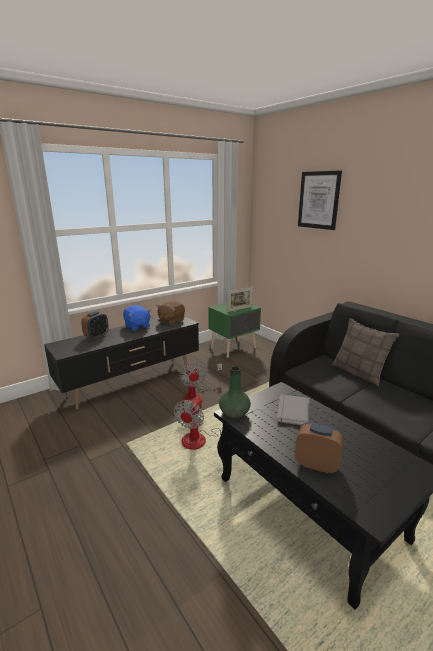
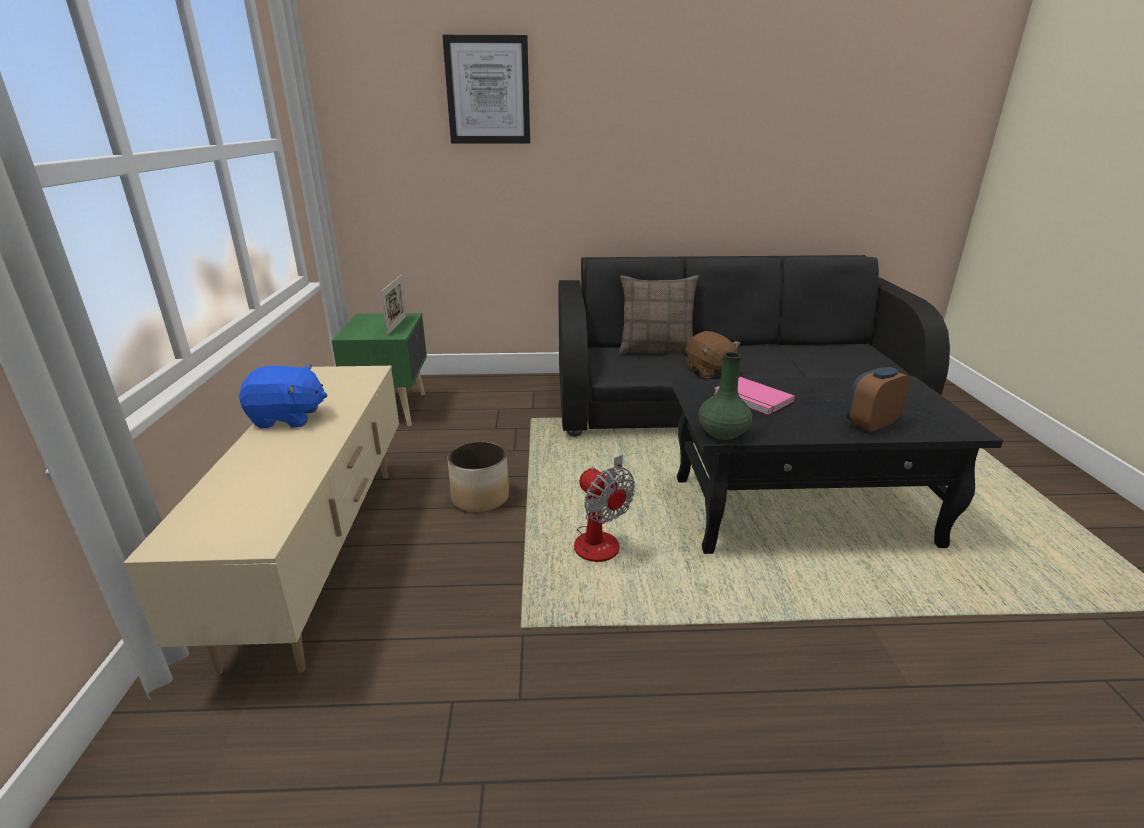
camera: 55 degrees left, 5 degrees up
black tv stand [44,316,199,409] -> beige tv stand [124,366,399,675]
alarm clock [81,311,109,339] -> none
brown plush toy [157,301,185,325] -> brown plush toy moved to [686,331,741,379]
fan [180,362,222,403] -> planter [448,441,509,512]
grey book [277,394,310,425] -> pink book [714,377,795,415]

